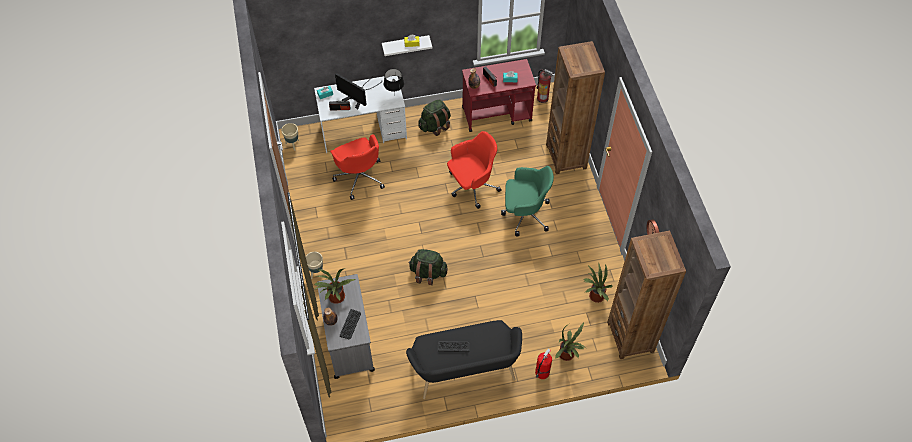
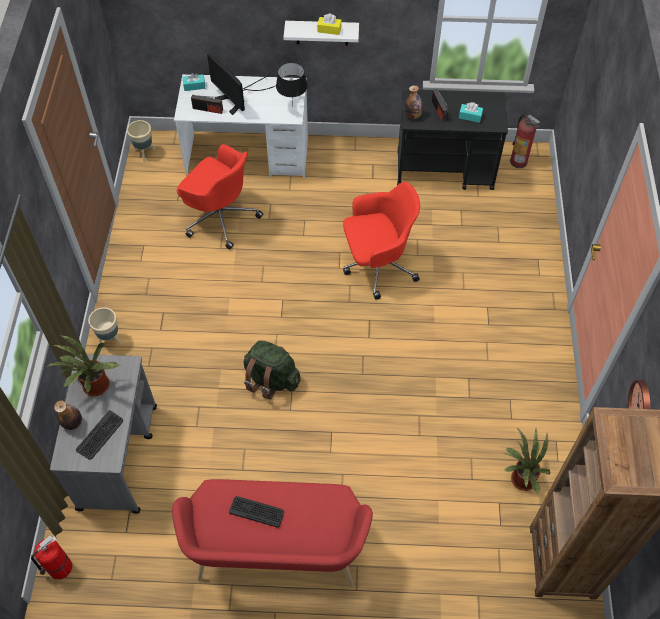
camera: 15 degrees right, 0 degrees up
red office chair [330,134,385,200] -> red office chair turned 45 degrees counterclockwise [177,144,263,249]
black bench [406,320,522,399] -> red bench [172,479,373,588]
green backpack [419,99,451,136] -> none
red cart [462,59,536,132] -> black cart [397,90,508,190]
green office chair [501,166,554,236] -> none
fire extinguisher [535,349,552,379] -> fire extinguisher moved to [31,535,72,579]
brown bookcase [546,41,605,174] -> none
potted plant [555,322,586,361] -> none

